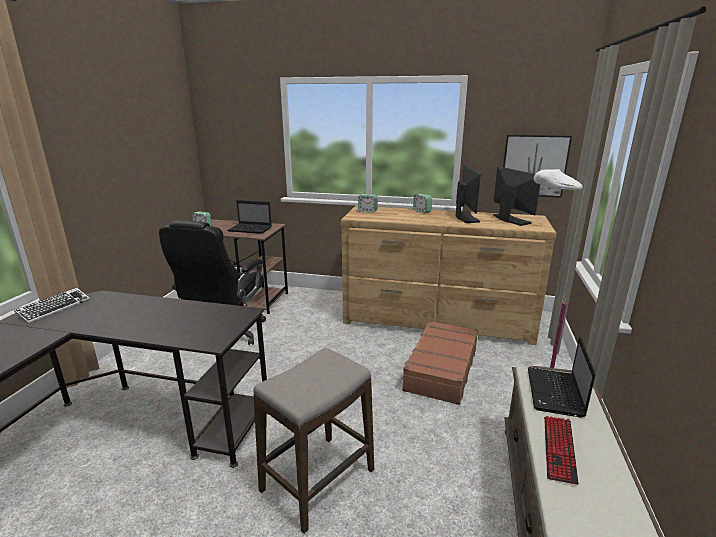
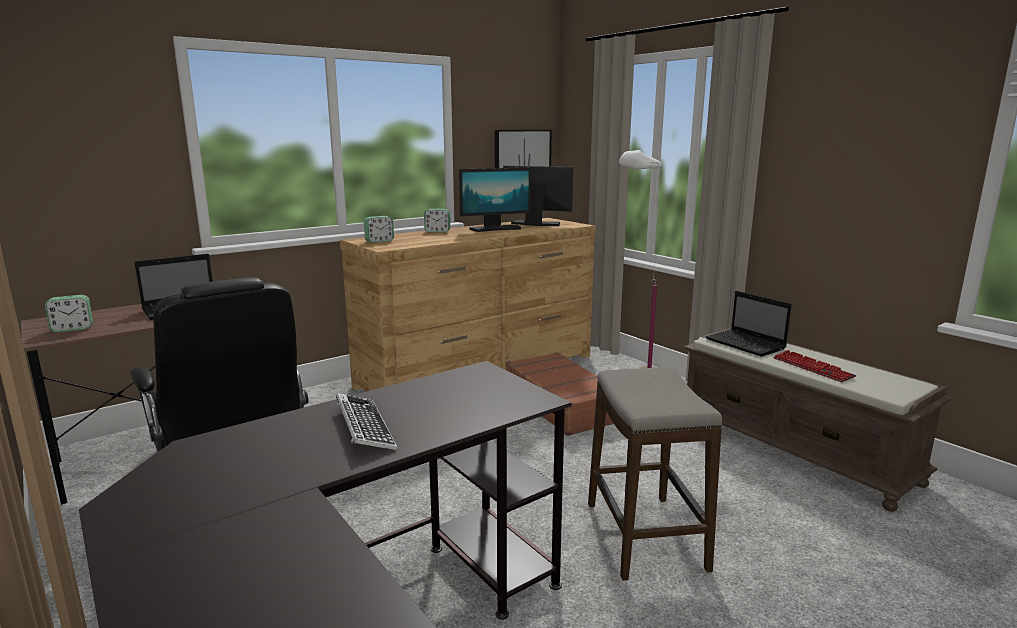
camera: 50 degrees left, 5 degrees down
keyboard [14,288,90,324] -> keyboard moved to [336,393,397,450]
monitor [456,165,481,223] -> monitor turned 120 degrees clockwise [459,168,532,232]

